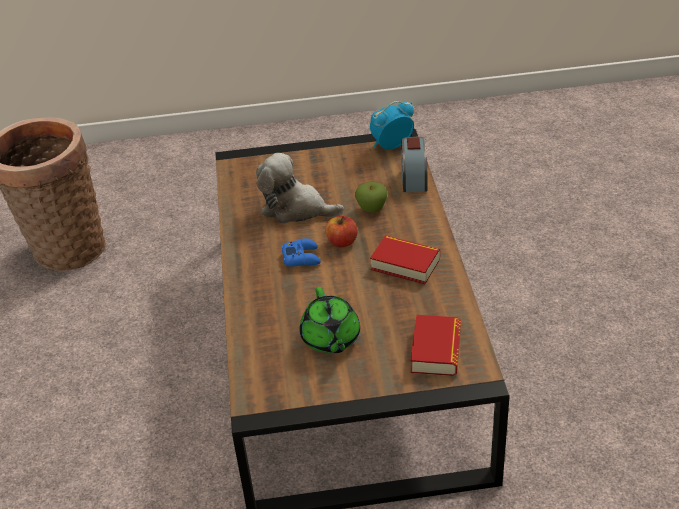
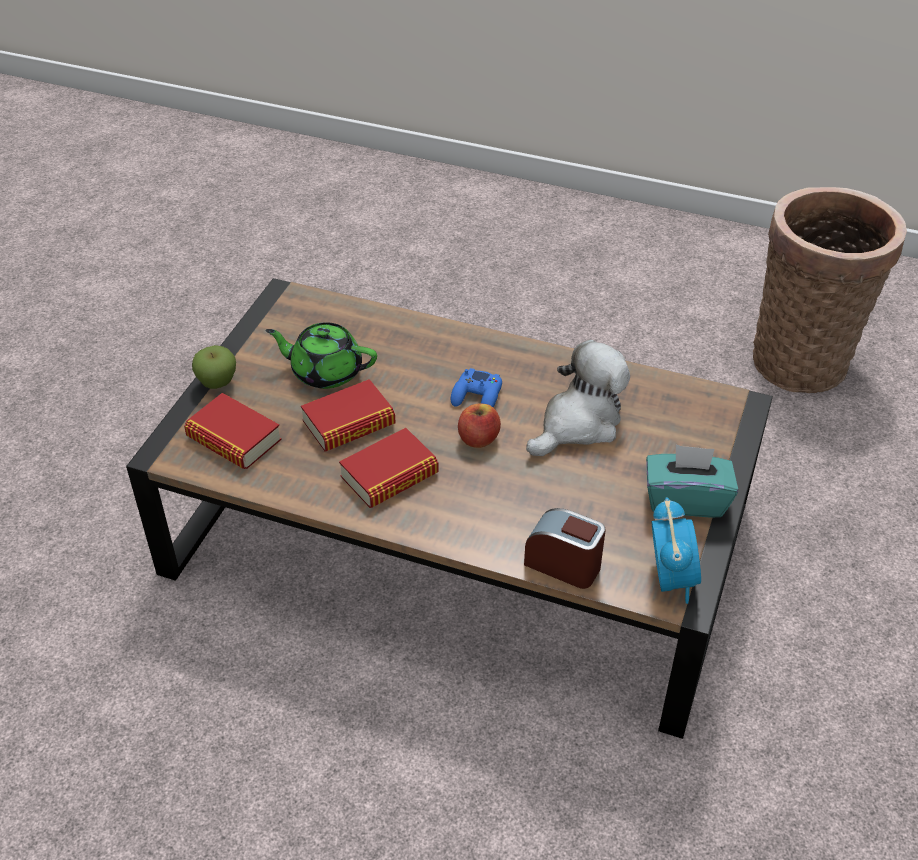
camera: 115 degrees right, 5 degrees up
apple [355,182,388,213] -> apple moved to [192,345,236,389]
none -> book [301,379,396,452]
none -> turquoise tissue box [646,445,738,517]

